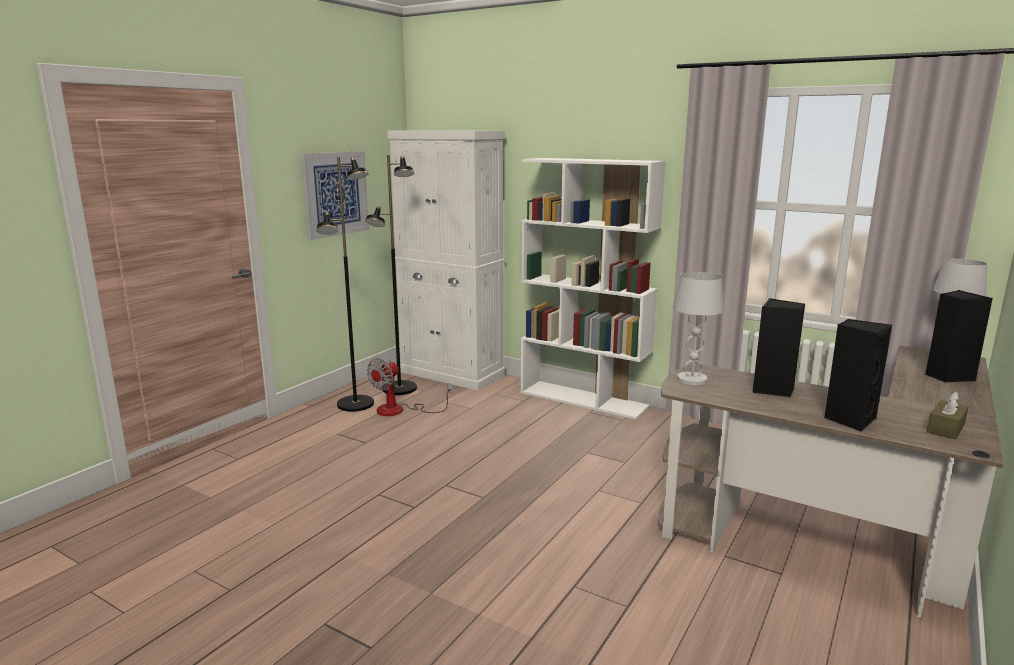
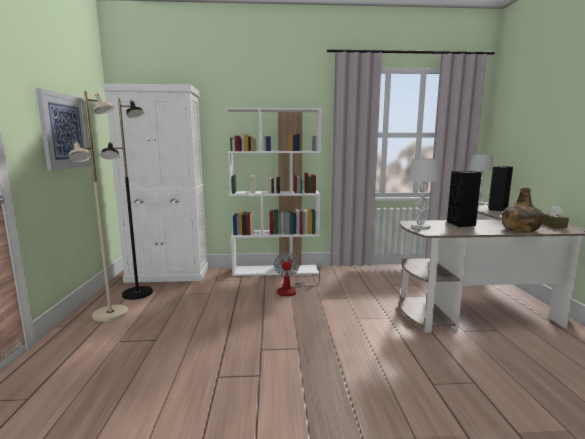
camera: 35 degrees left, 5 degrees down
black floor lamp [316,157,374,412] -> beige floor lamp [69,91,128,322]
fan [367,358,453,416] -> fan moved to [274,252,322,296]
black speaker [825,319,892,432] -> green bottle [502,188,544,232]

